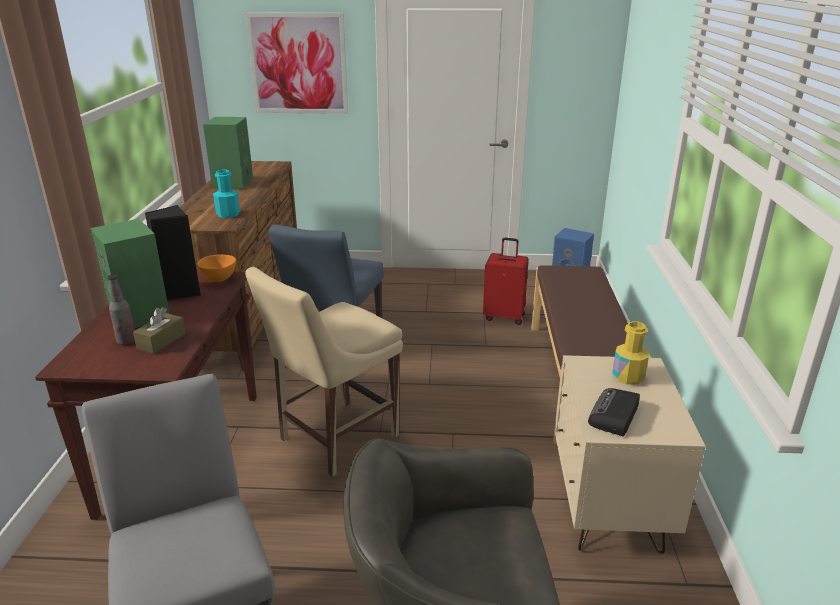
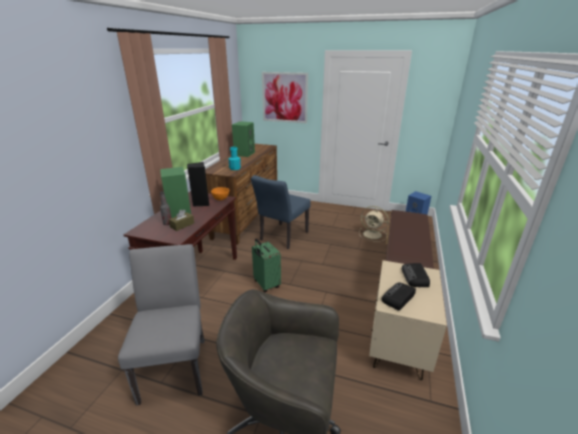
camera: 15 degrees right, 0 degrees up
beige chair [245,267,403,477] -> green suitcase [252,239,281,292]
red suitcase [483,238,529,325] -> beige fan [359,206,389,242]
yellow bottle [612,321,650,385] -> radio [401,263,430,287]

